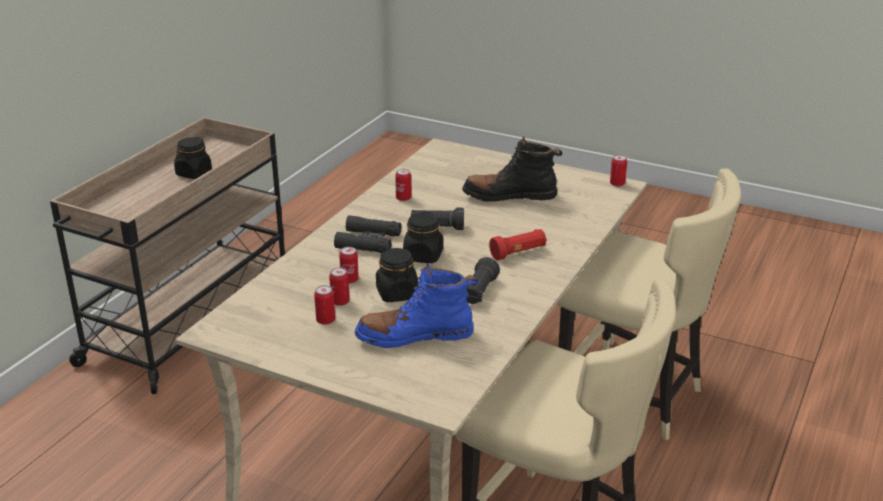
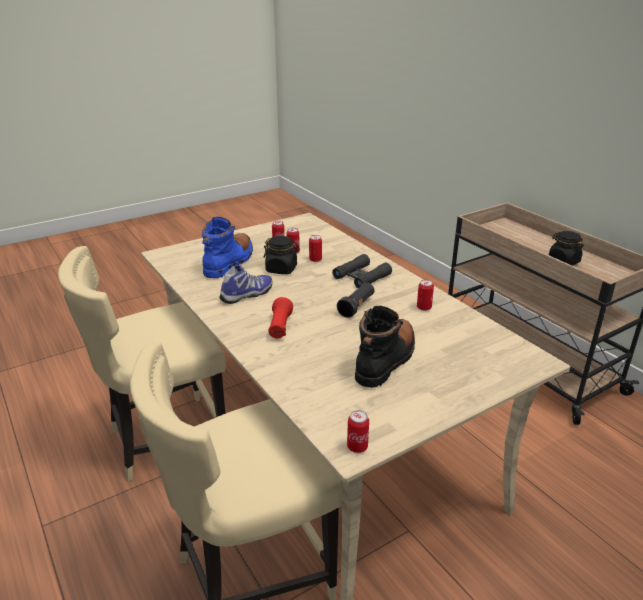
camera: 120 degrees right, 0 degrees up
black jar [403,212,443,263] -> none
black flashlight [466,257,500,304] -> shoe [220,265,272,304]

